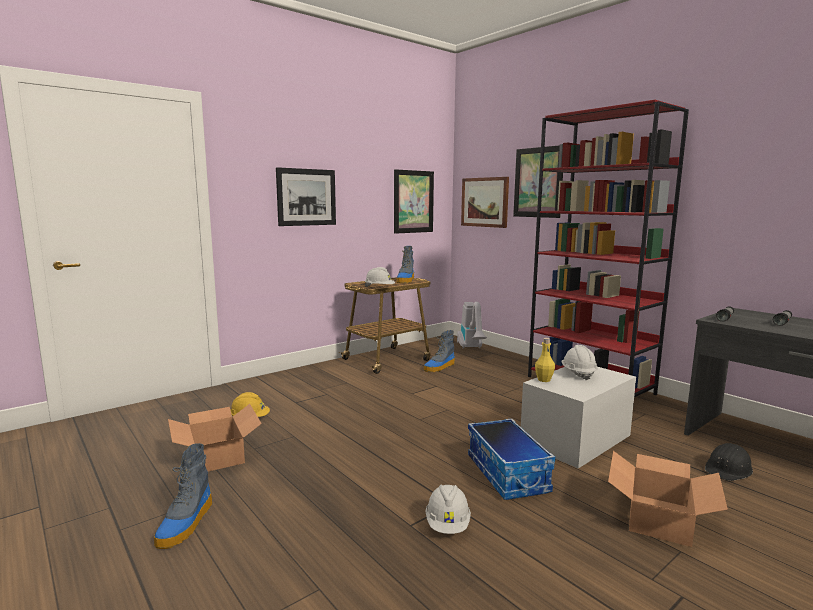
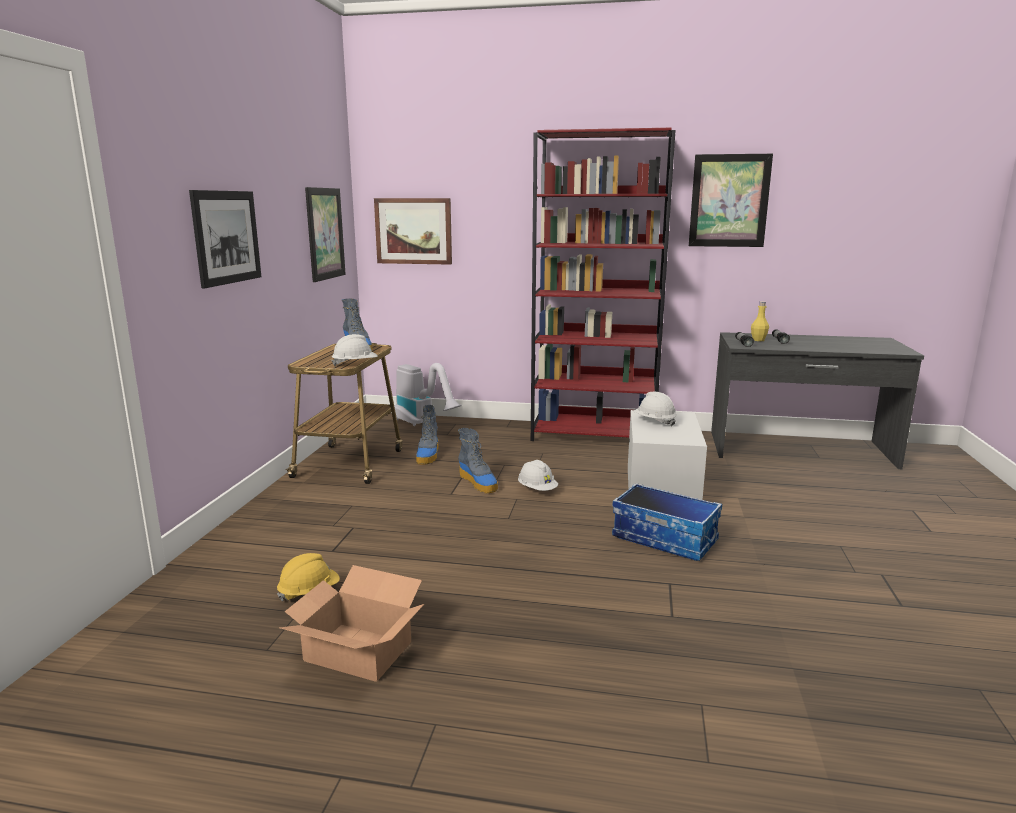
camera: 40 degrees left, 5 degrees up
boot [154,443,212,549] -> boot moved to [458,428,498,493]
white hard hat [425,484,471,534] -> white hard hat moved to [518,460,558,491]
picture [513,145,563,218] -> picture moved to [689,154,773,247]
yellow bottle [535,338,555,382] -> yellow bottle moved to [751,301,769,341]
cardboard box [608,451,728,547] -> none
black hard hat [705,443,753,481] -> none

